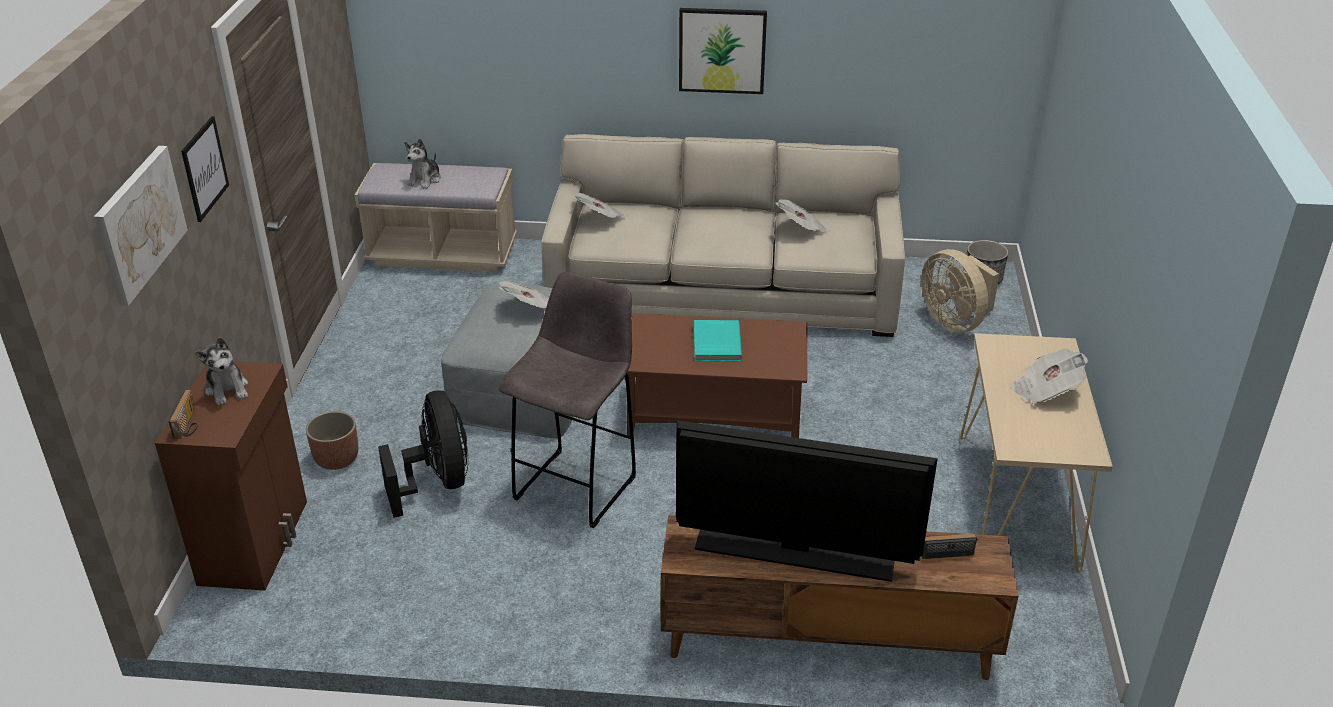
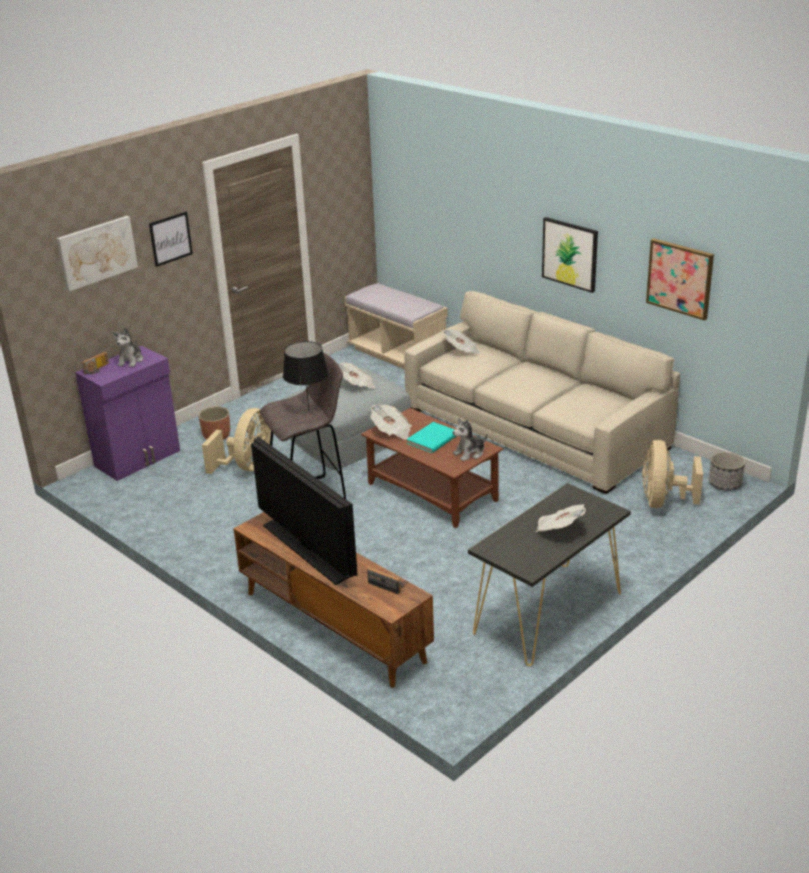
camera: 40 degrees right, 5 degrees down
brown cabinet [155,361,307,591] -> purple cabinet [75,346,180,481]
black fan [378,391,468,518] -> beige fan [202,408,271,474]
plush toy [404,139,441,189] -> plush toy moved to [453,418,488,461]
newspaper [775,199,829,232] -> newspaper moved to [370,405,412,440]
beige console table [960,333,1113,572] -> black console table [468,483,631,666]
none -> black table lamp [283,341,328,411]
none -> picture [646,238,714,321]

